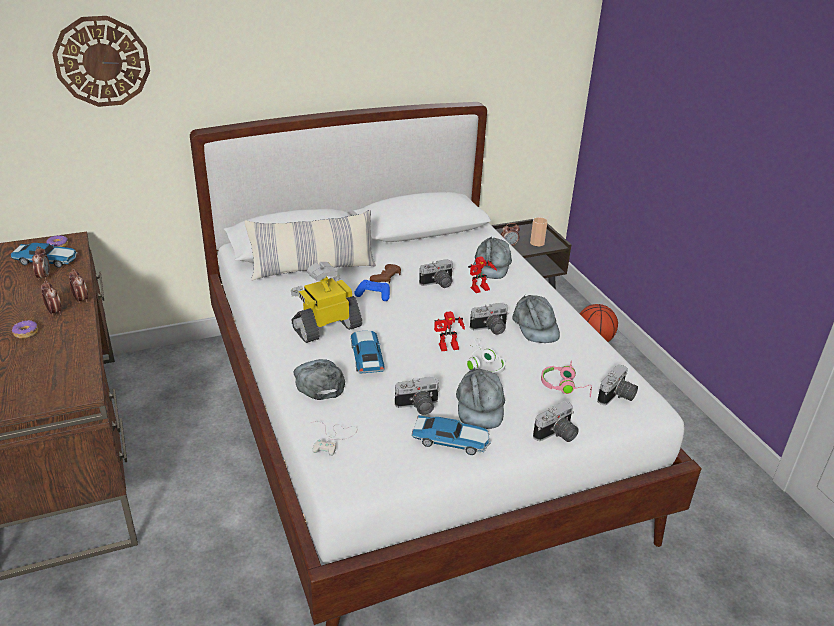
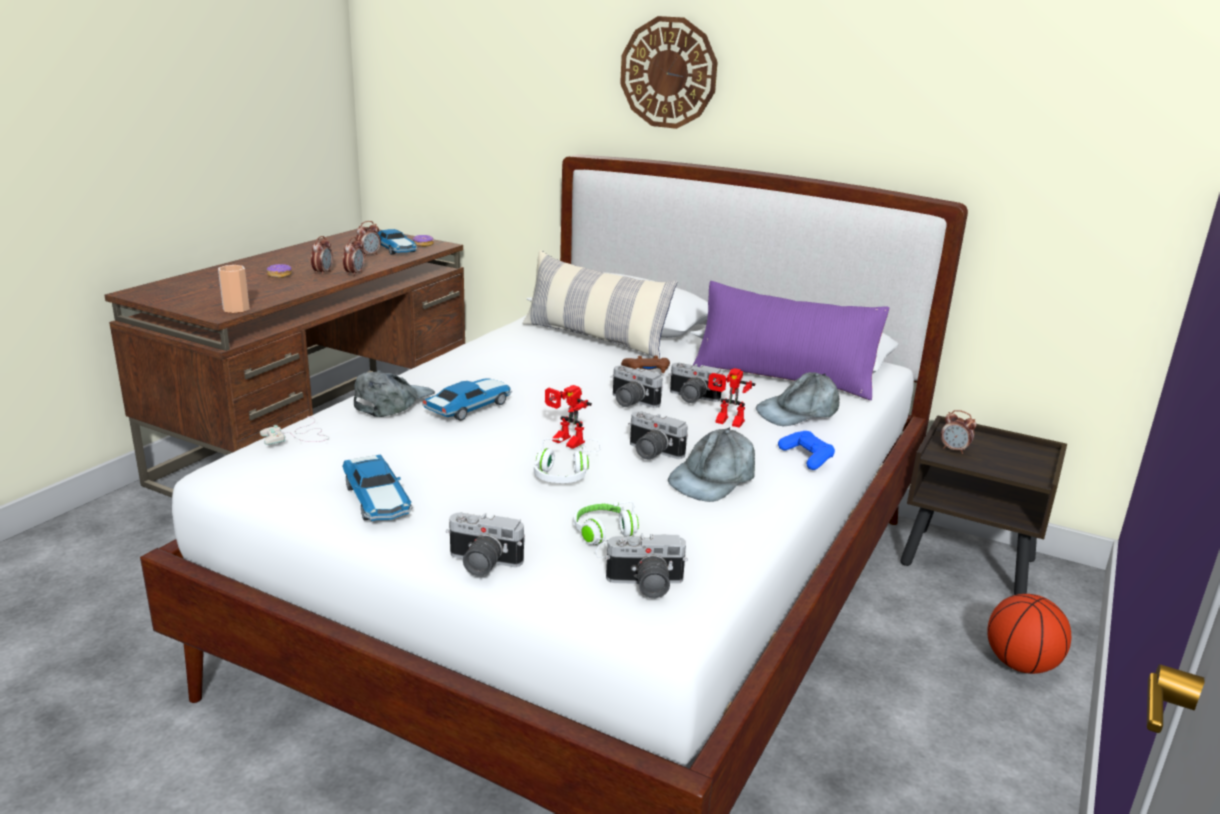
camera: 50 degrees right, 10 degrees down
wall clock [52,16,150,107] -> wall clock moved to [620,16,718,129]
toy robot [291,262,362,343] -> none
blue game controller [354,280,390,301] -> blue game controller moved to [778,431,835,470]
camera [395,376,440,415] -> camera moved to [611,365,663,408]
grey cap [456,368,505,429] -> none
cup [530,217,548,247] -> cup moved to [218,265,250,313]
pink headphones [541,361,592,397] -> white headphones [573,501,639,558]
none -> purple pillow [693,281,889,400]

